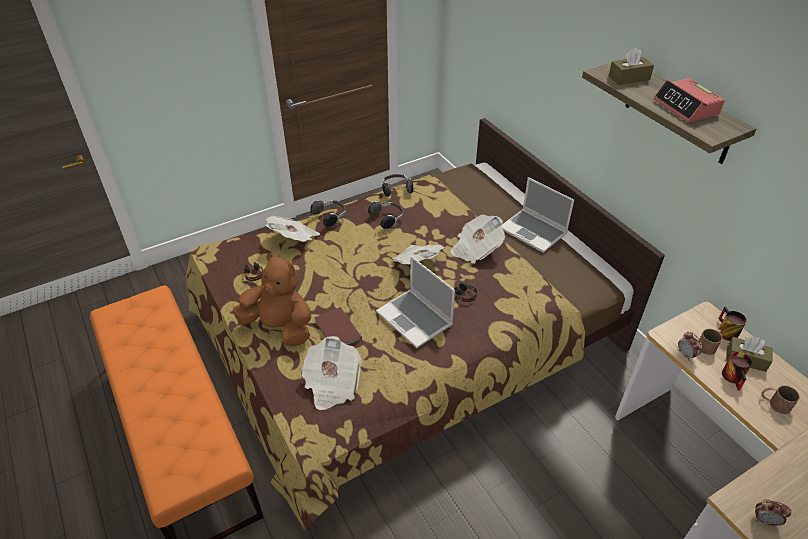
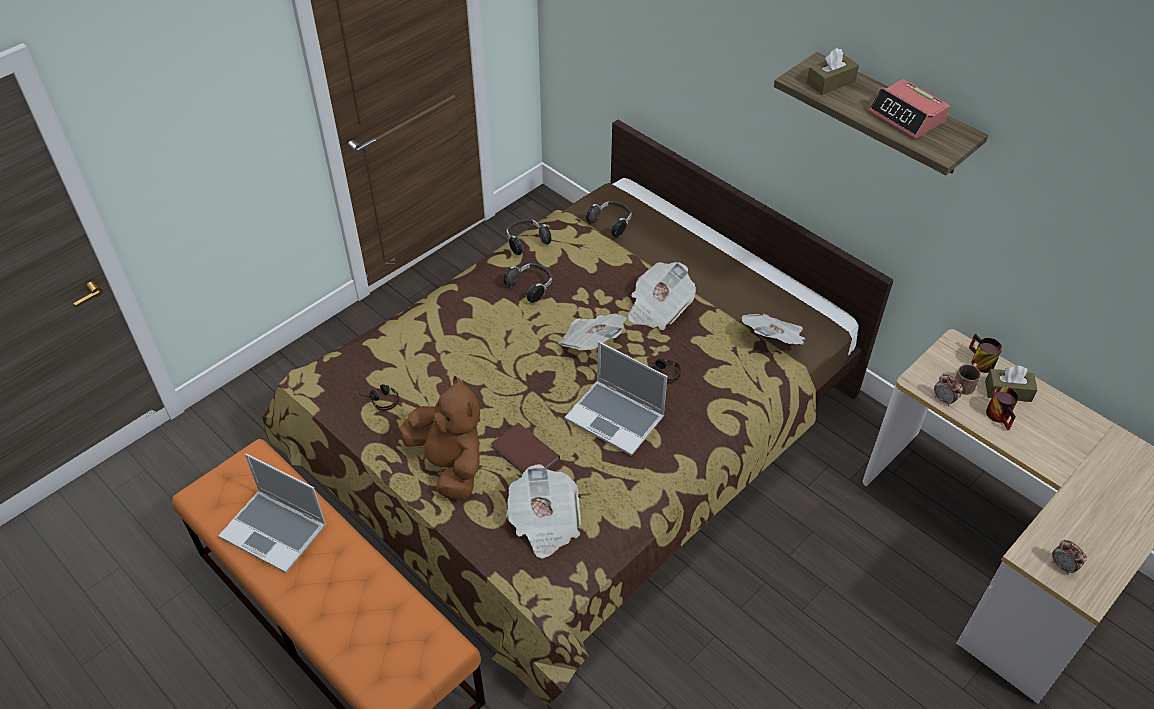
camera: 15 degrees left, 5 degrees up
brown plush toy [233,253,311,347] -> brown plush toy turned 45 degrees clockwise [399,376,480,500]
newspaper [266,216,320,242] -> newspaper moved to [742,314,805,344]
headphones [310,200,346,227] -> headphones moved to [586,201,632,237]
laptop [502,177,574,253] -> laptop moved to [218,454,326,573]
alarm clock [755,499,791,527] -> alarm clock turned 45 degrees clockwise [1052,540,1087,575]
brown mug [762,385,800,414] -> none

